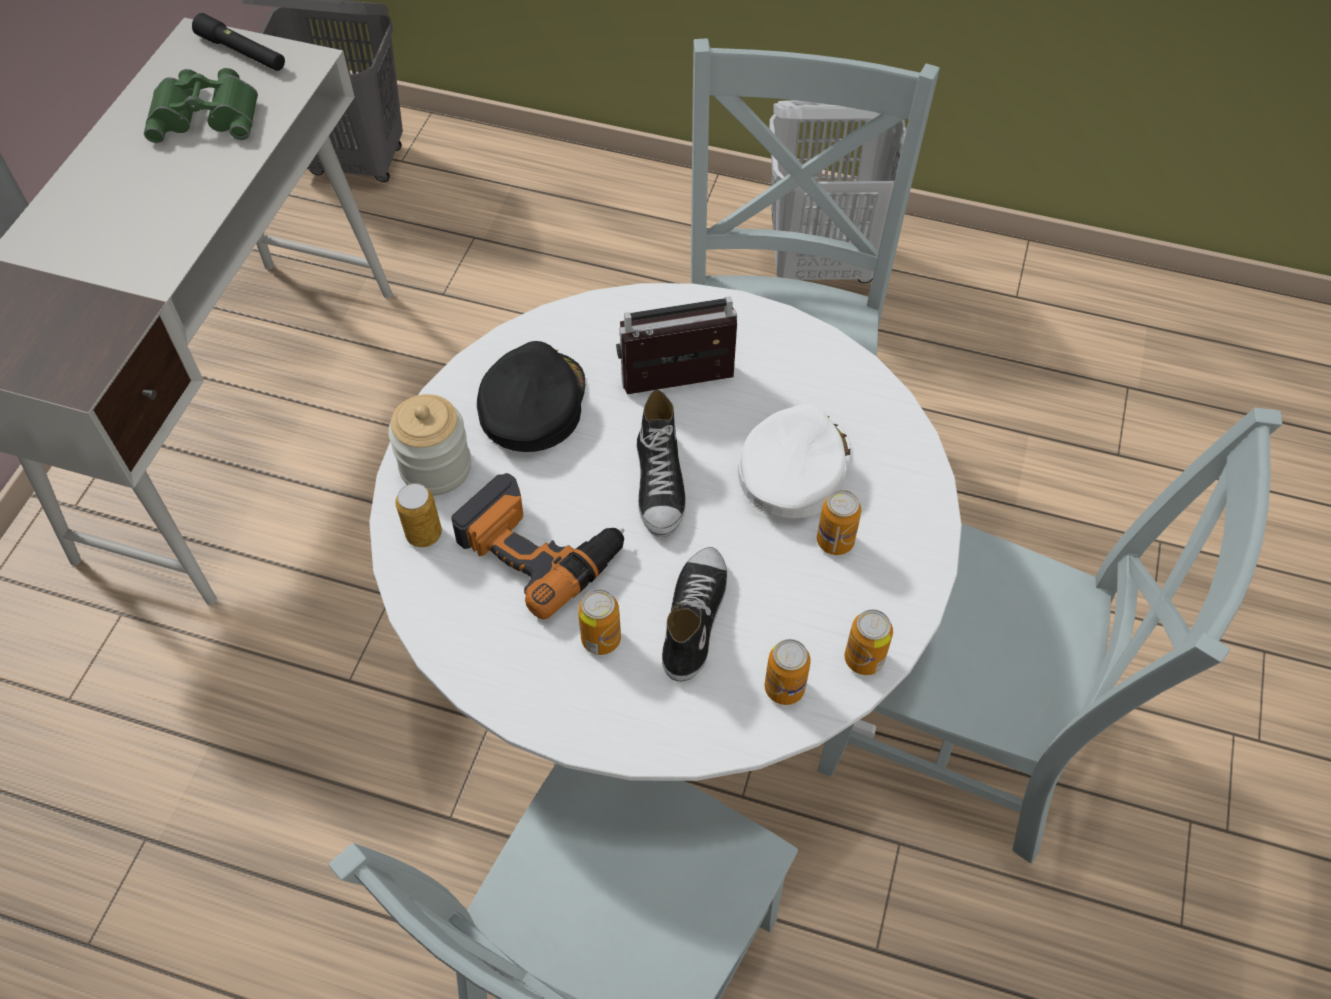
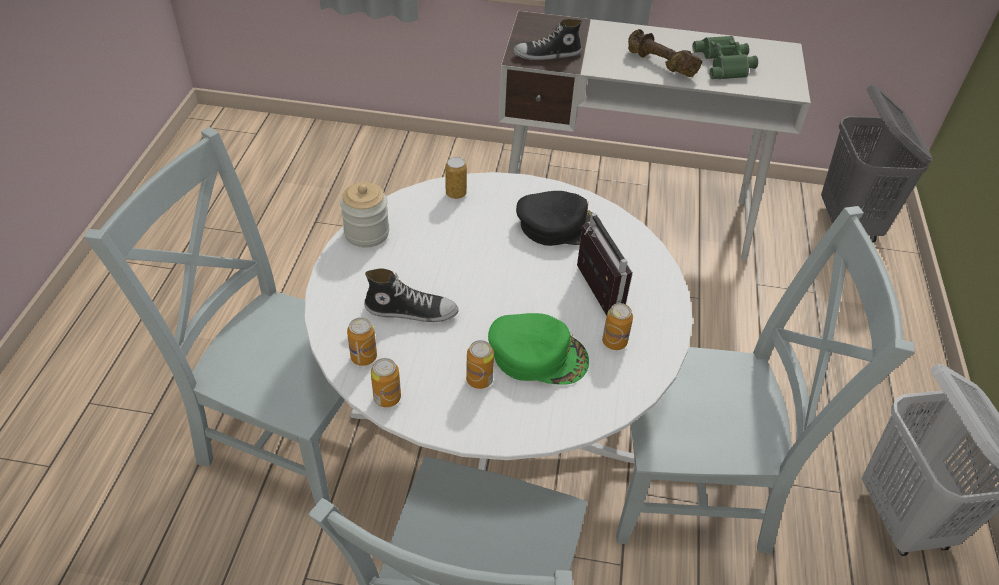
camera: 80 degrees right, 10 degrees down
black flashlight [192,13,285,71] -> none
jar [388,394,471,496] -> jar moved to [340,182,389,247]
power drill [451,473,625,619] -> none
can [578,589,621,655] -> can moved to [602,303,633,350]
shoe [637,390,686,537] -> shoe moved to [513,19,582,60]
white cap [738,404,851,518] -> green cap [488,313,589,385]
none -> brown dumbbell [628,29,702,77]

